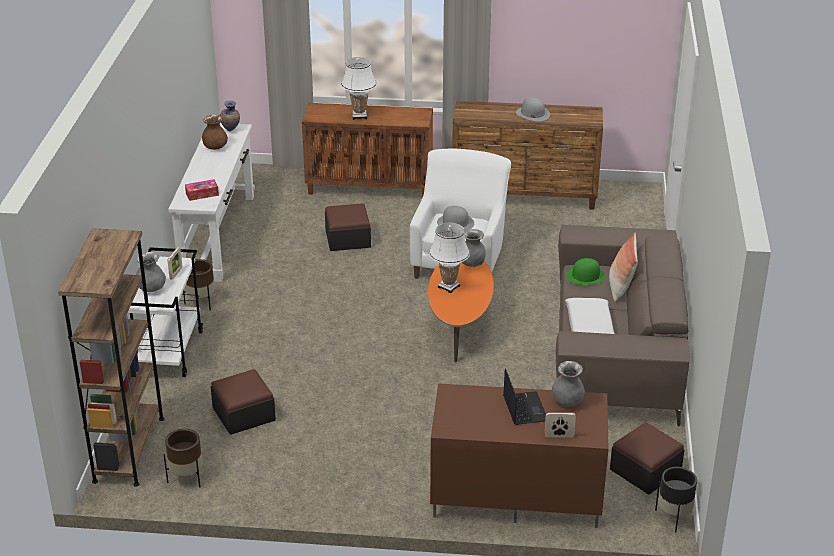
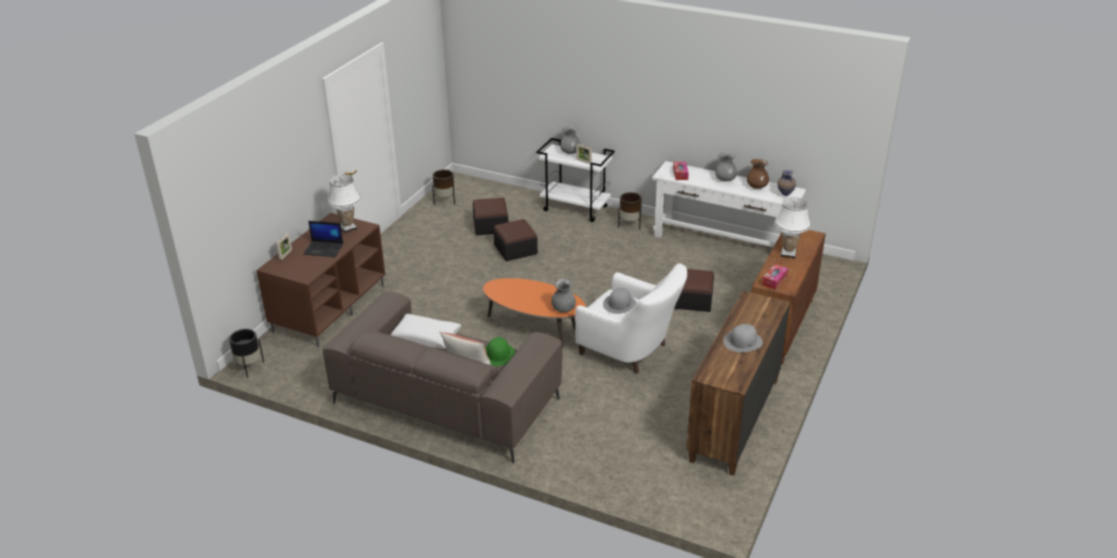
camera: 110 degrees right, 0 degrees up
brown bookcase [58,228,165,487] -> none
white table lamp [429,223,470,293] -> white table lamp moved to [327,174,361,233]
grey vase [552,361,585,406] -> grey vase moved to [715,152,737,181]
ottoman [610,422,684,495] -> ottoman moved to [493,219,538,261]
none -> tissue box [762,264,788,290]

